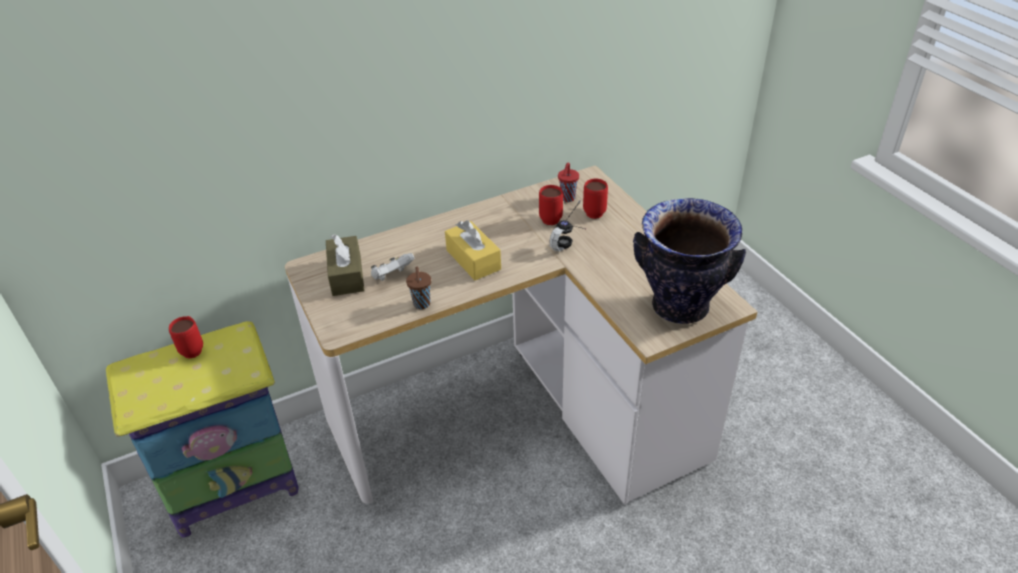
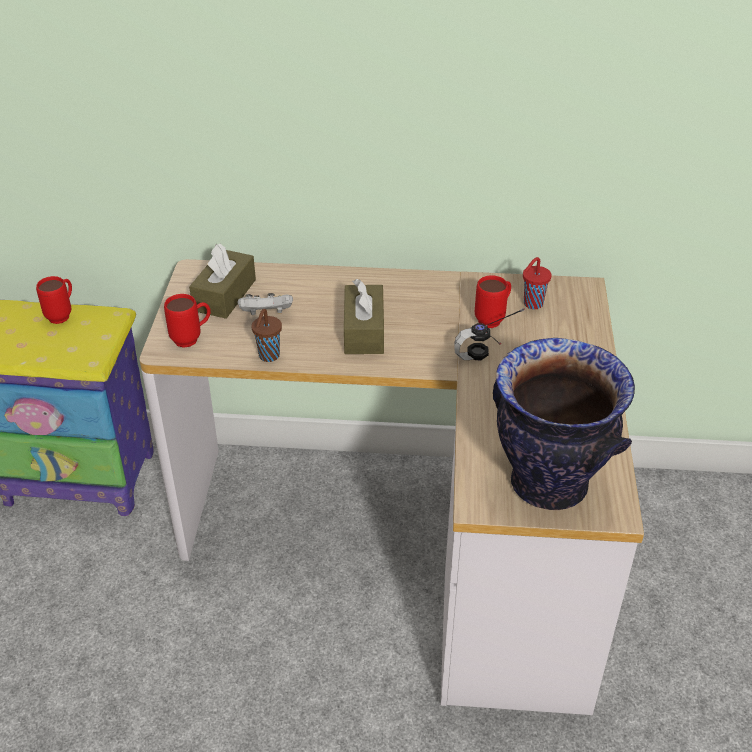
camera: 30 degrees right, 0 degrees up
yellow tissue box [445,220,501,280] -> brown tissue box [344,279,384,354]
red mug [583,179,608,219] -> red mug moved to [164,294,211,348]

